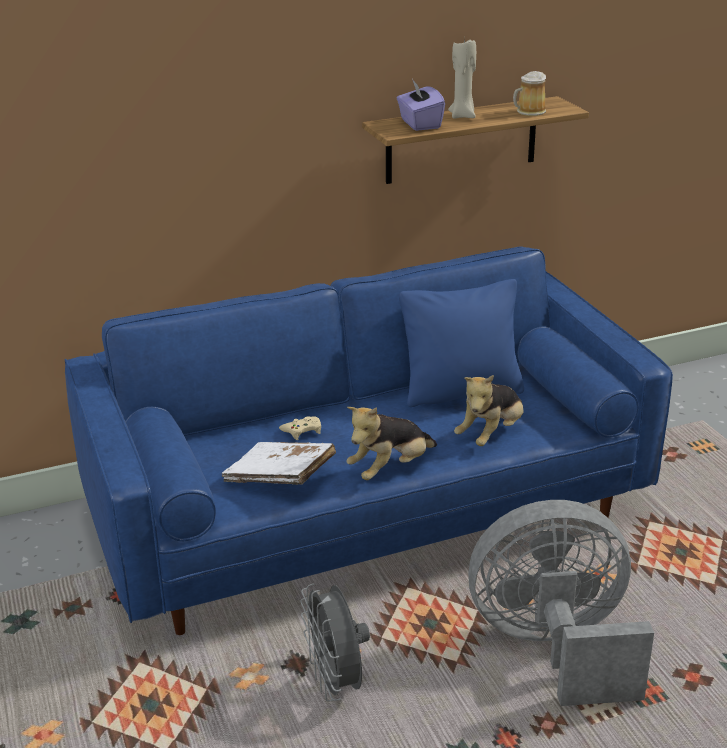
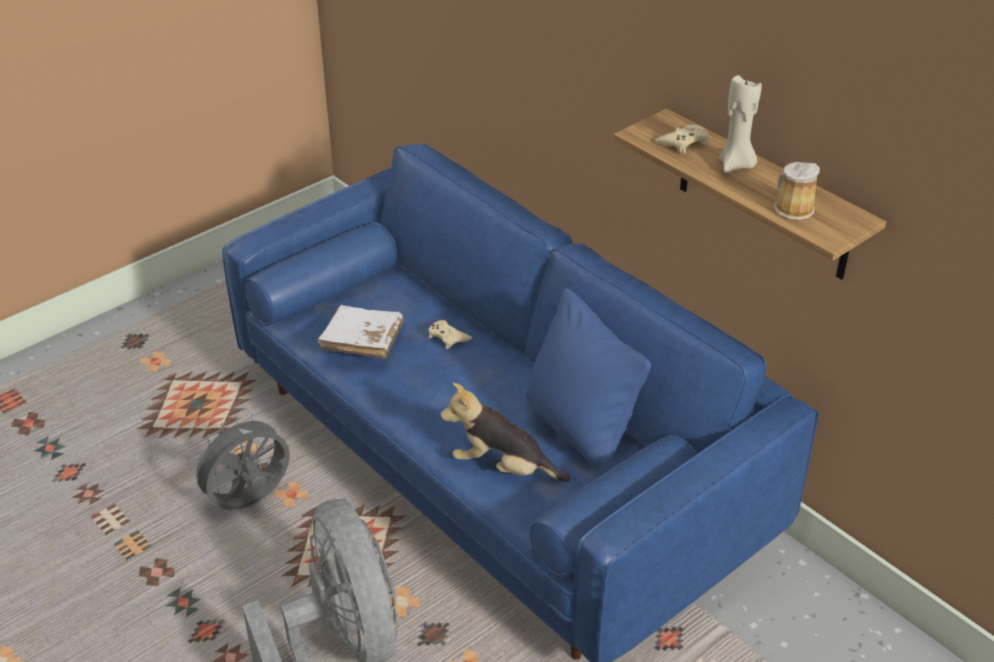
camera: 70 degrees right, 10 degrees up
plush toy [347,407,437,480] -> none
purple tissue box [397,79,445,131] -> beige game controller [655,125,709,154]

